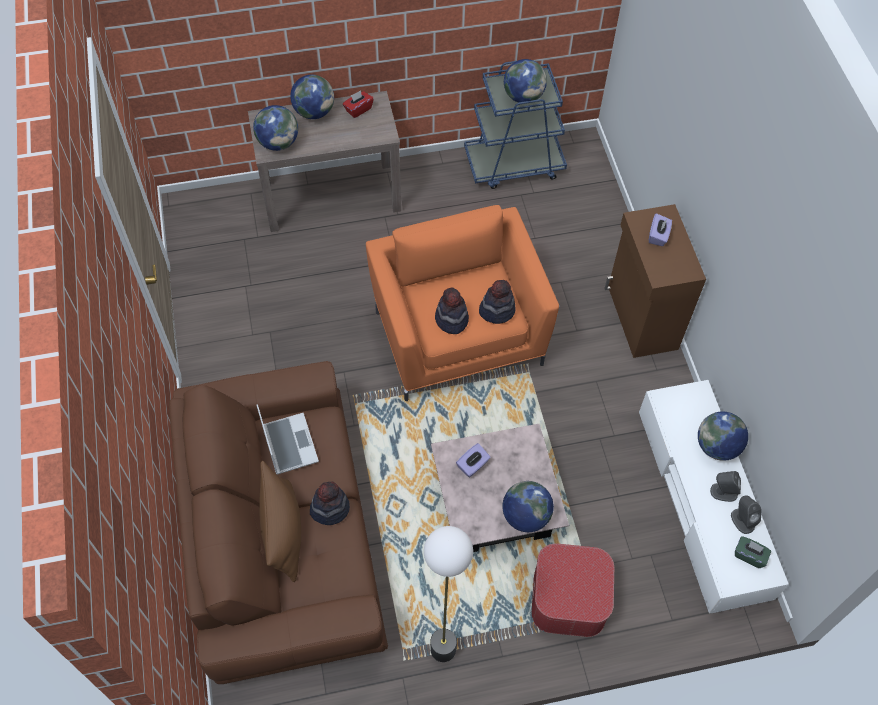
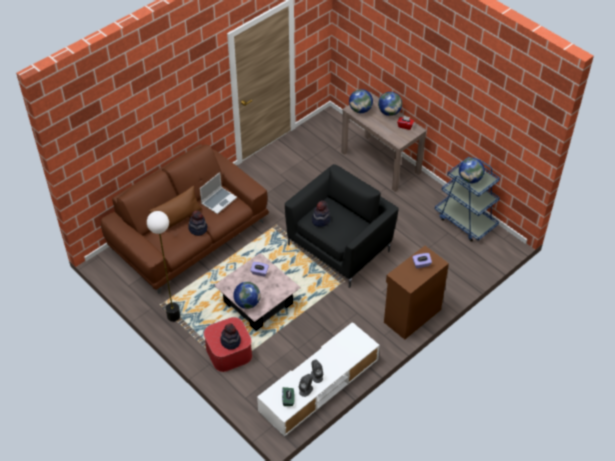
camera: 60 degrees right, 10 degrees down
orange armchair [366,205,559,401] -> black armchair [285,164,399,288]
hat [479,280,515,324] -> hat moved to [220,323,241,350]
globe [698,411,748,461] -> none

